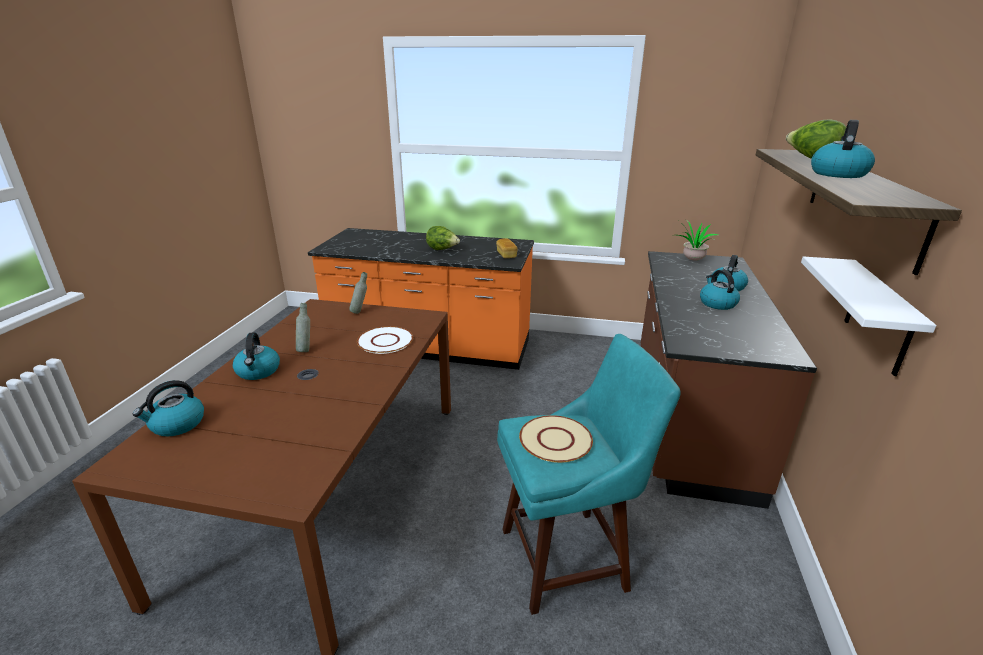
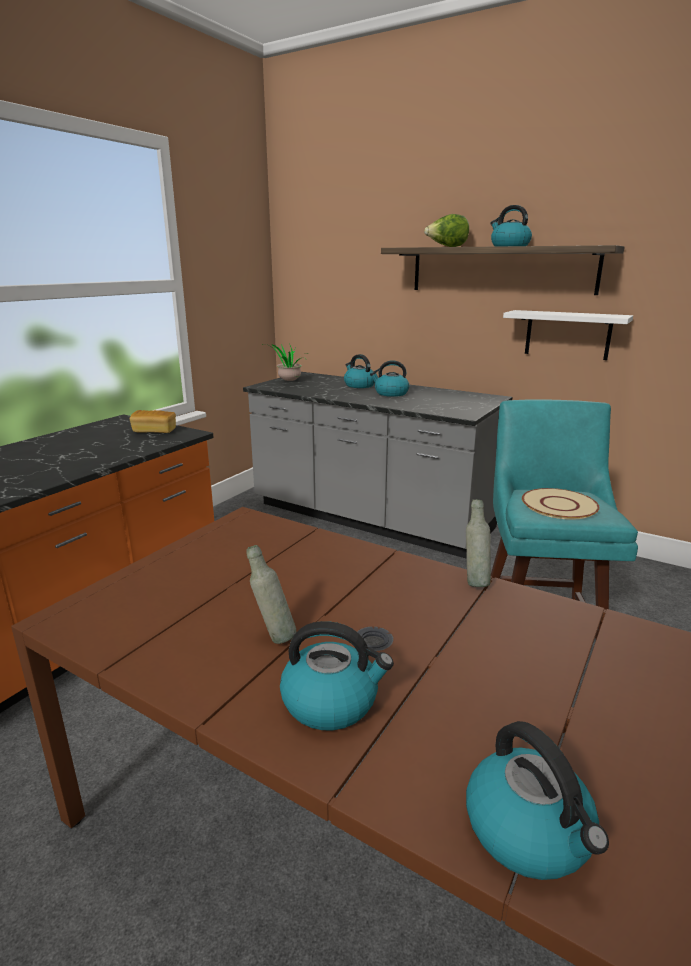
camera: 70 degrees left, 5 degrees down
grey bottle [349,272,367,314] -> grey bottle moved to [466,499,491,587]
white plate [357,326,413,354] -> none
lettuce [426,226,460,250] -> none
brown counter [641,251,817,509] -> grey counter [243,372,512,559]

